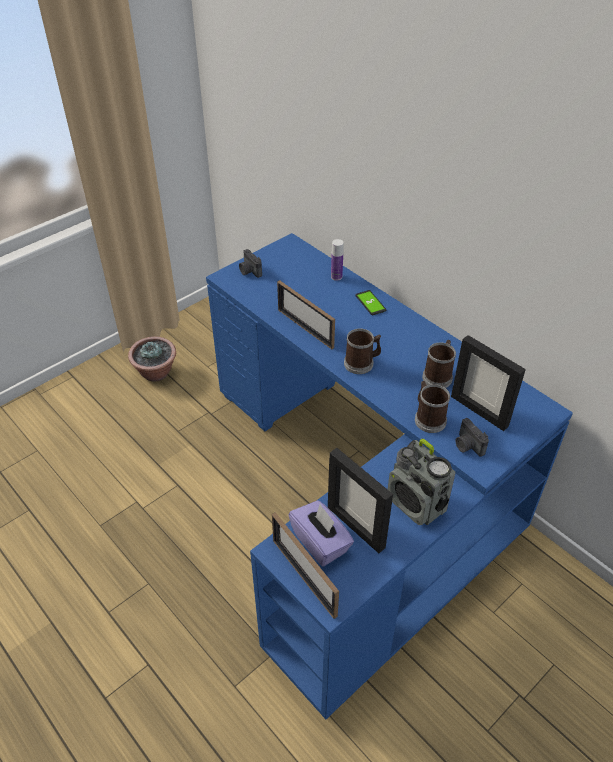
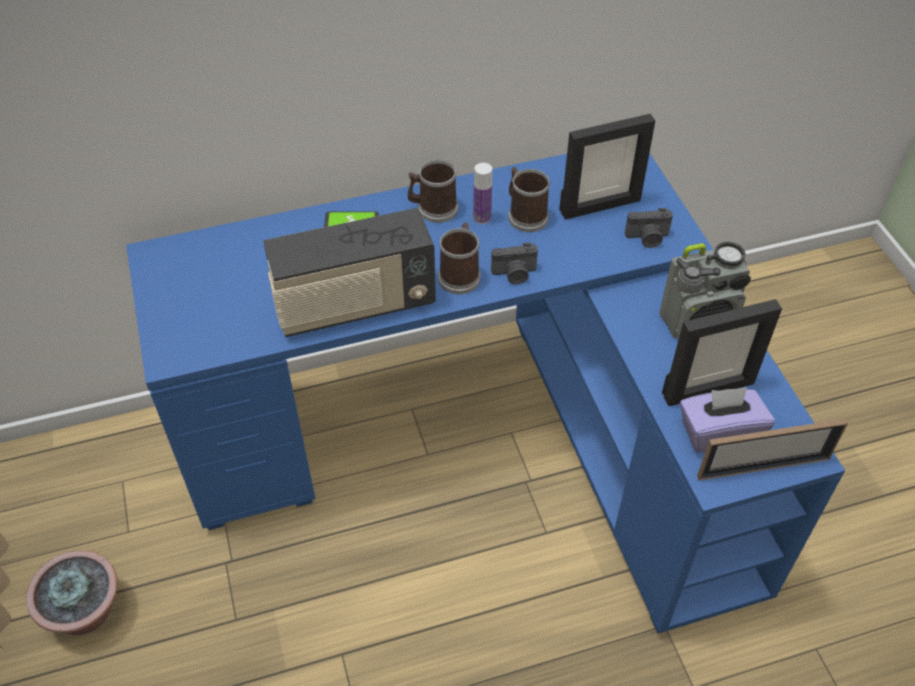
camera: 65 degrees left, 5 degrees up
camera [239,249,262,278] -> camera moved to [491,243,538,284]
picture frame [277,280,335,349] -> radio [263,208,436,337]
bottle [331,239,344,281] -> bottle moved to [473,163,492,224]
mug [415,381,450,433] -> mug moved to [408,160,458,223]

